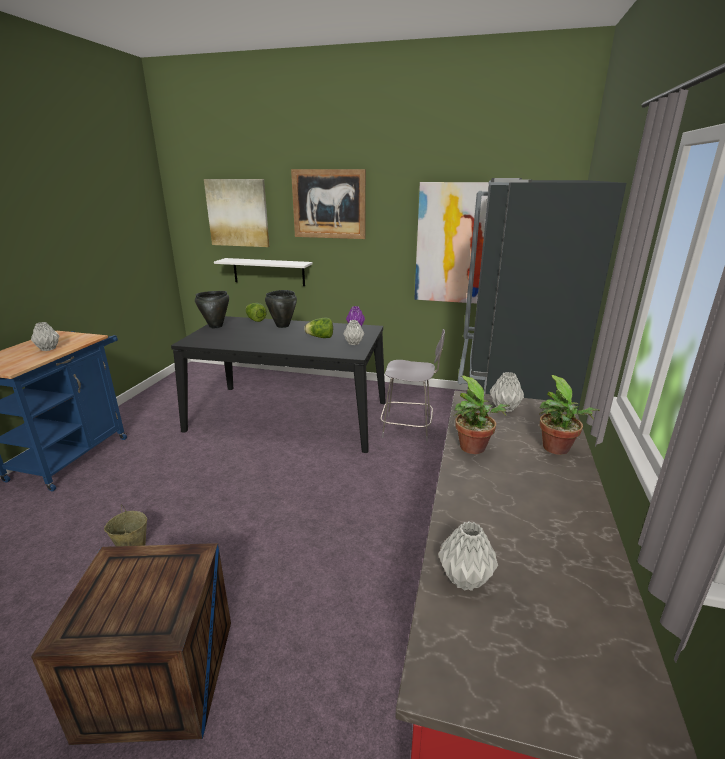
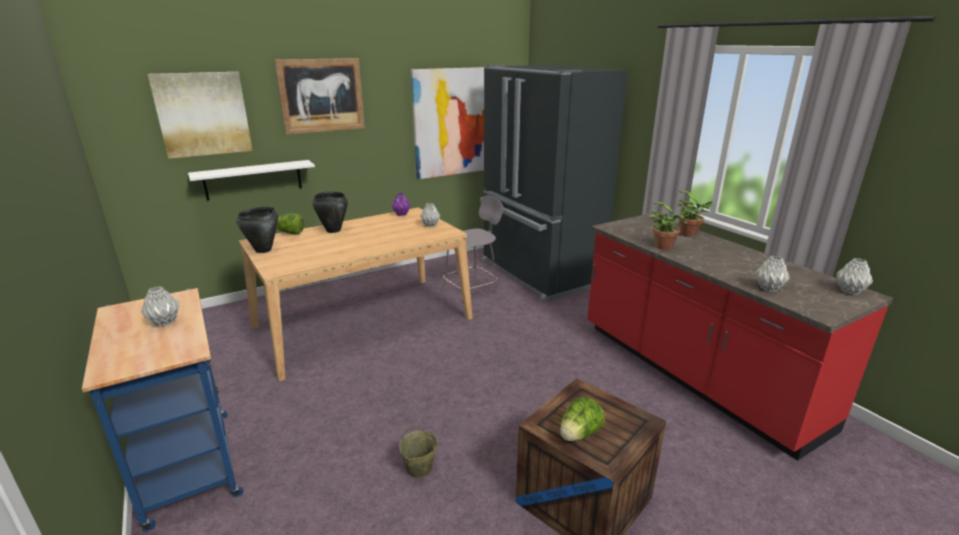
camera: 45 degrees left, 0 degrees up
black dining table [171,316,386,453] -> beige dining table [239,208,473,381]
lettuce [304,318,333,338] -> lettuce moved to [560,397,605,441]
grey vase [490,372,524,412] -> grey vase moved to [836,258,873,295]

